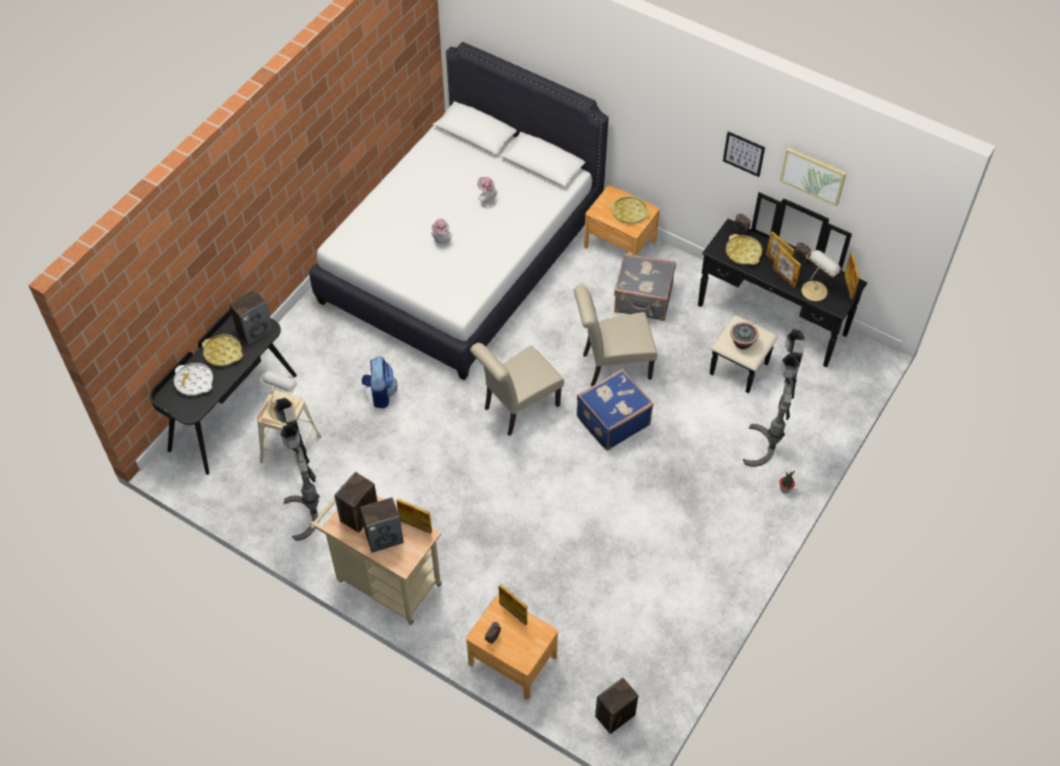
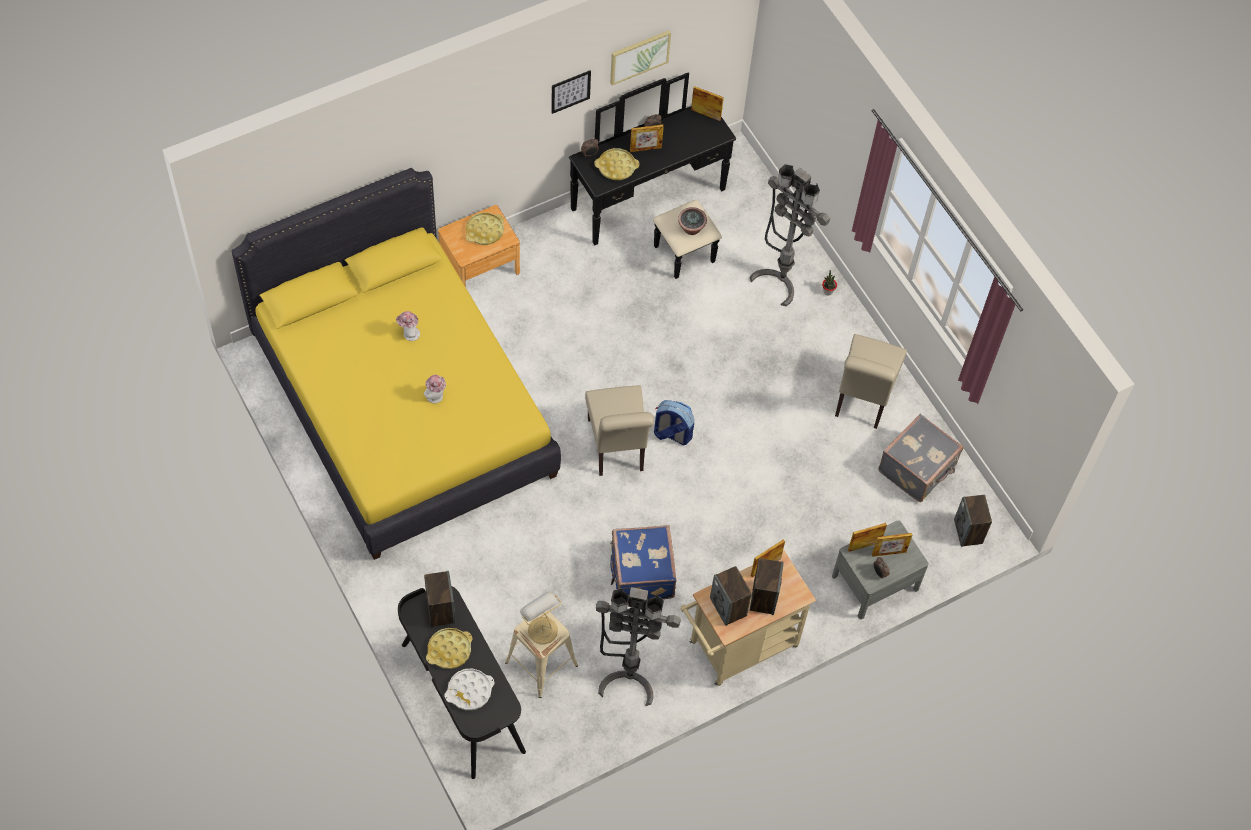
camera: 65 degrees left, 5 degrees up
white bed [309,42,609,380] -> yellow bed [231,168,561,560]
backpack [362,356,398,408] -> backpack moved to [654,400,694,445]
brown nightstand [466,595,558,700] -> grey nightstand [832,520,929,619]
beige chair [574,285,657,387] -> beige chair moved to [835,334,907,429]
blue suitcase [577,369,654,451] -> blue suitcase moved to [610,525,677,600]
grey suitcase [614,253,676,321] -> grey suitcase moved to [878,414,963,502]
picture frame [773,245,801,288] -> picture frame moved to [872,533,912,557]
table lamp [801,250,841,301] -> none

